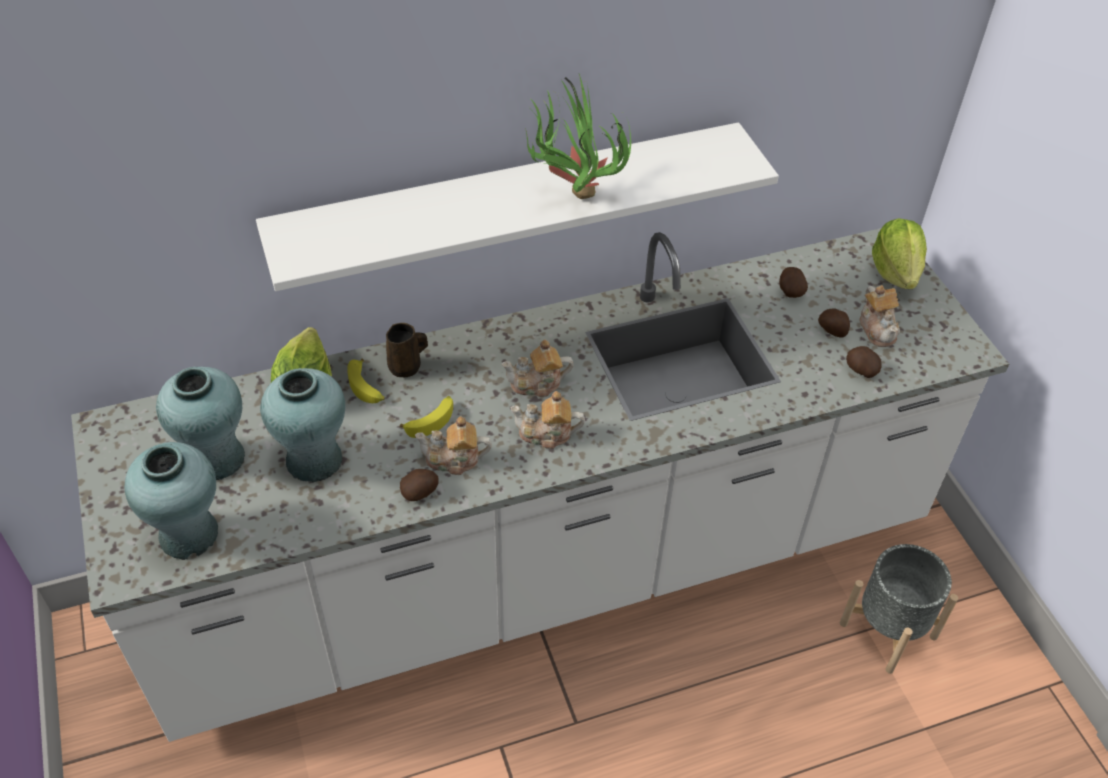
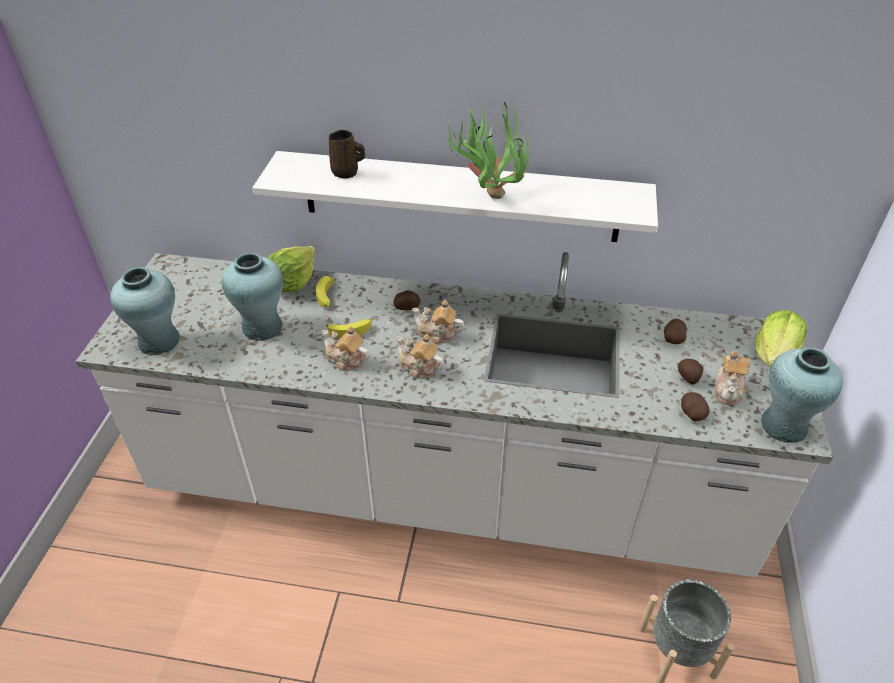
camera: 30 degrees right, 5 degrees down
turquoise vase [156,367,245,480] -> turquoise vase moved to [761,347,842,443]
brown mug [386,323,428,377] -> brown mug moved to [329,130,365,179]
potato [400,469,439,501] -> potato moved to [394,290,420,310]

